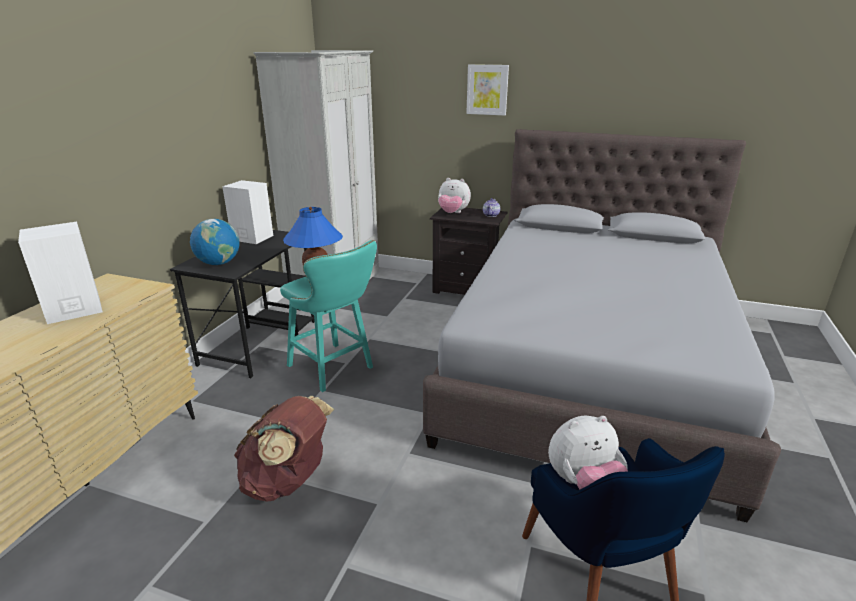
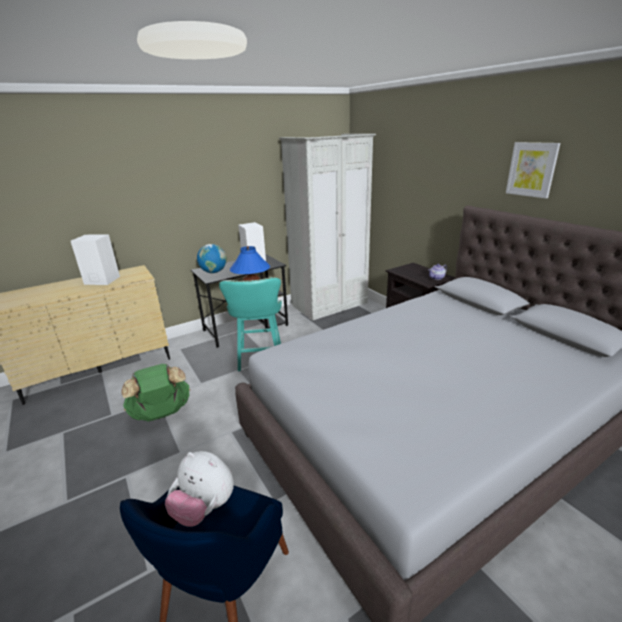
camera: 40 degrees right, 0 degrees up
brown backpack [234,396,334,502] -> green backpack [121,364,190,422]
plush toy [438,178,471,213] -> none
picture [466,64,509,116] -> picture moved to [506,142,560,198]

